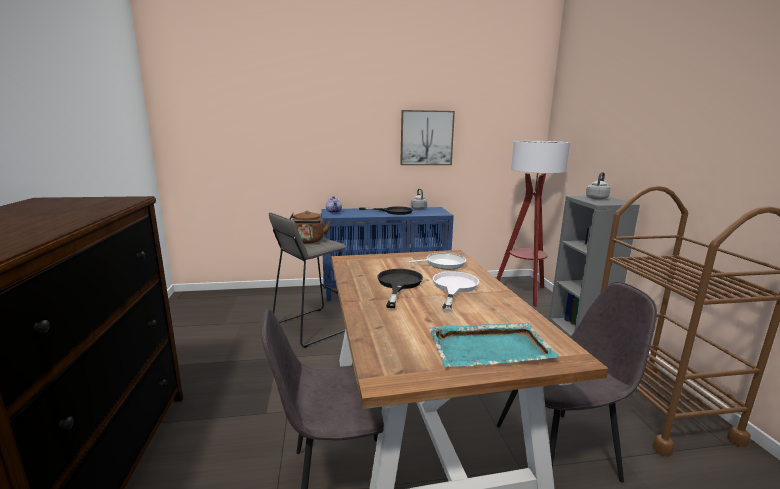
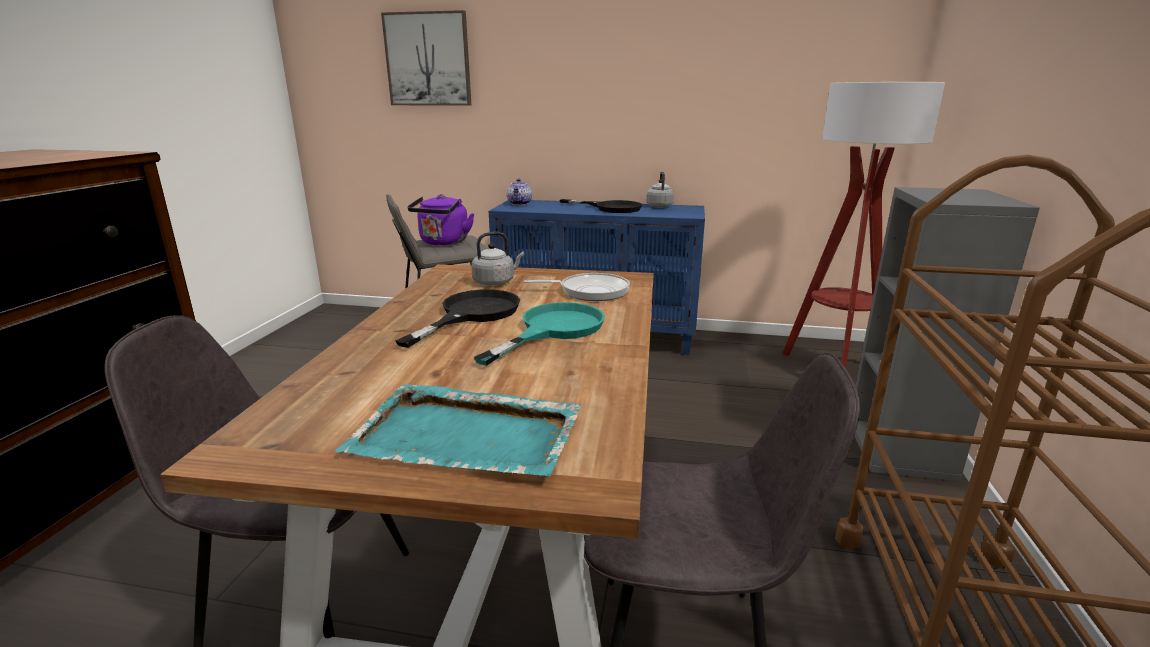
camera: 20 degrees right, 5 degrees up
brown kettle [289,211,330,244] -> purple kettle [407,194,474,245]
picture [400,110,455,165] -> picture moved to [381,10,471,106]
white frying pan [433,271,479,312] -> turquoise frying pan [473,302,605,366]
grey kettle [586,172,610,200] -> grey kettle moved to [471,232,525,286]

